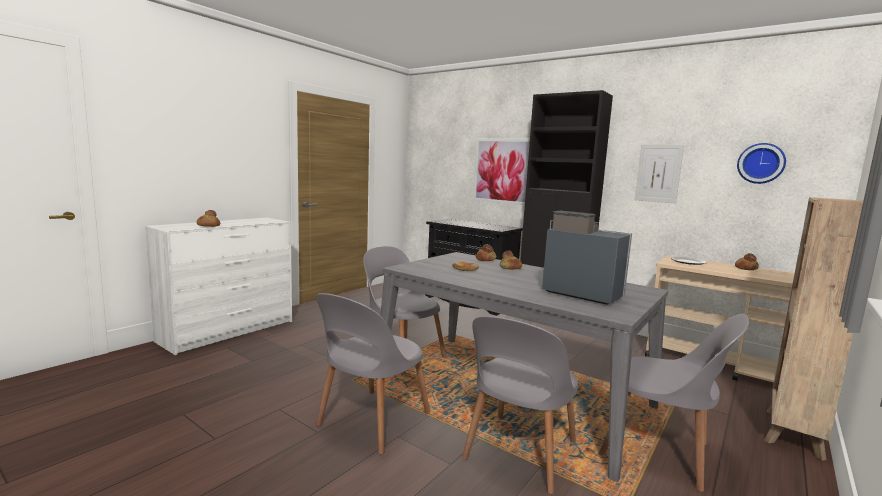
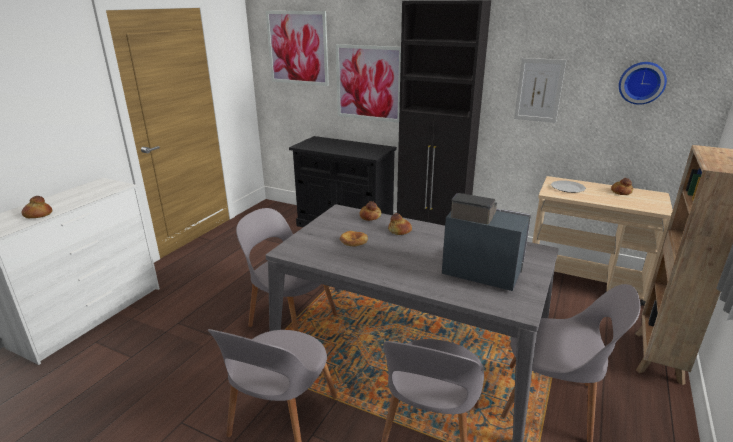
camera: 10 degrees left, 15 degrees up
none -> picture [266,11,329,86]

